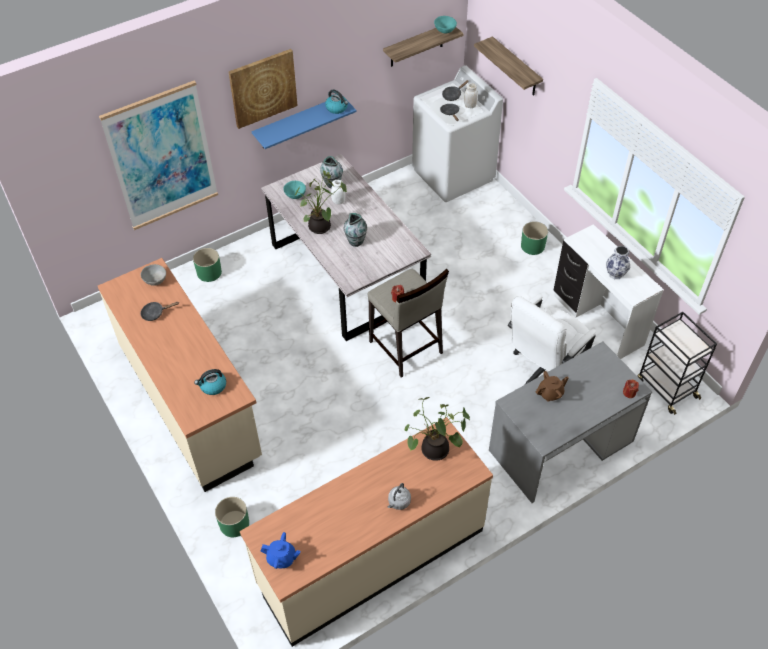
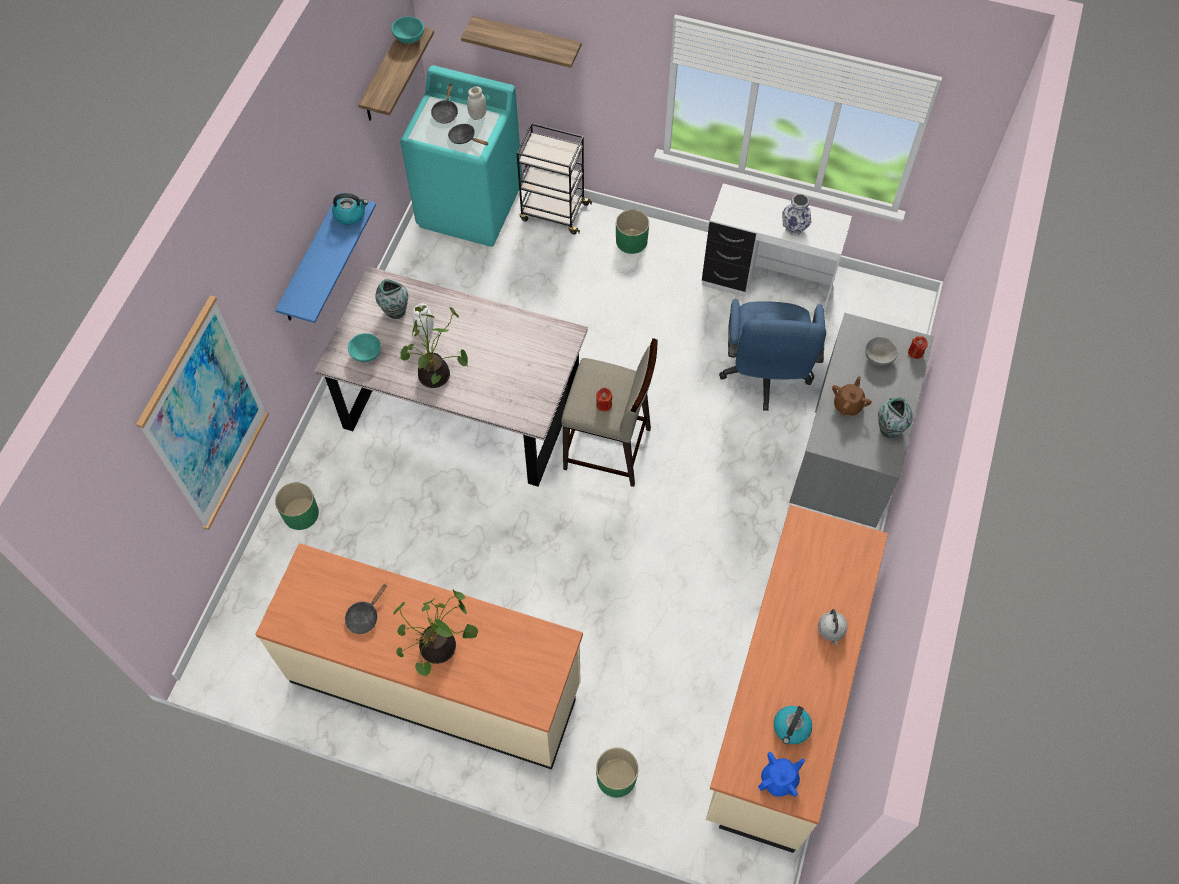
camera: 40 degrees left, 10 degrees up
grey bowl [141,264,166,286] -> grey bowl moved to [865,337,898,366]
kettle [194,369,226,395] -> kettle moved to [774,706,812,744]
picture [229,49,298,129] -> none
vase [344,213,367,247] -> vase moved to [878,397,913,438]
potted plant [405,397,470,461] -> potted plant moved to [393,589,478,678]
white washing machine [412,65,503,202] -> turquoise washing machine [400,66,523,247]
white office chair [508,294,596,384] -> blue office chair [719,299,826,411]
black cart [638,312,717,415] -> black cart moved to [517,123,592,234]

